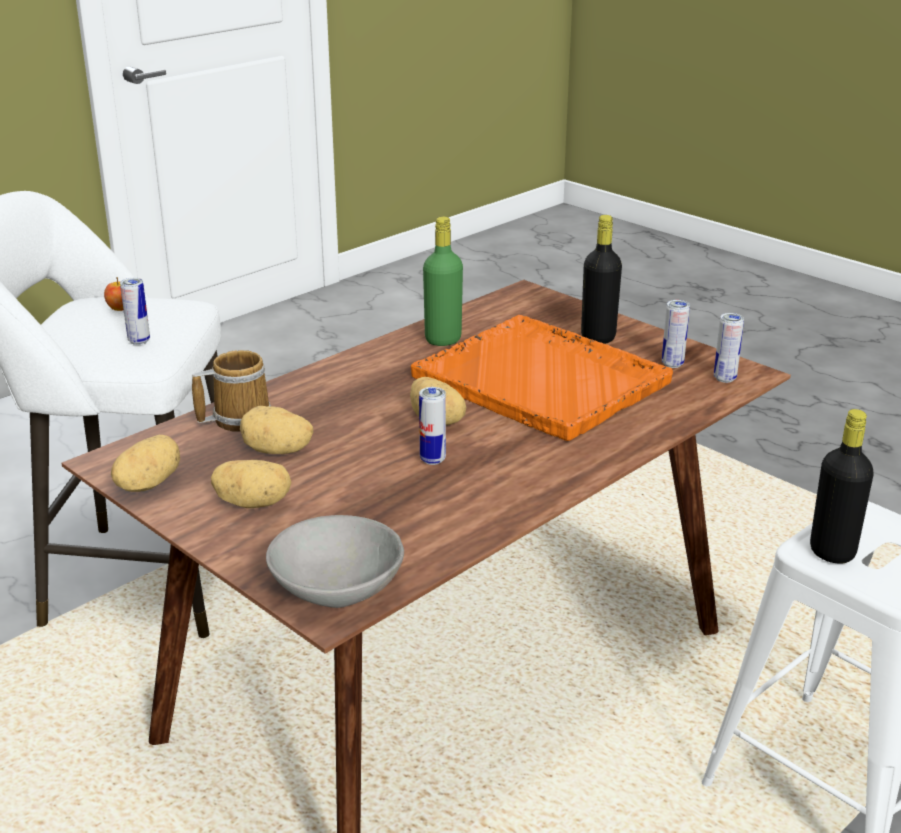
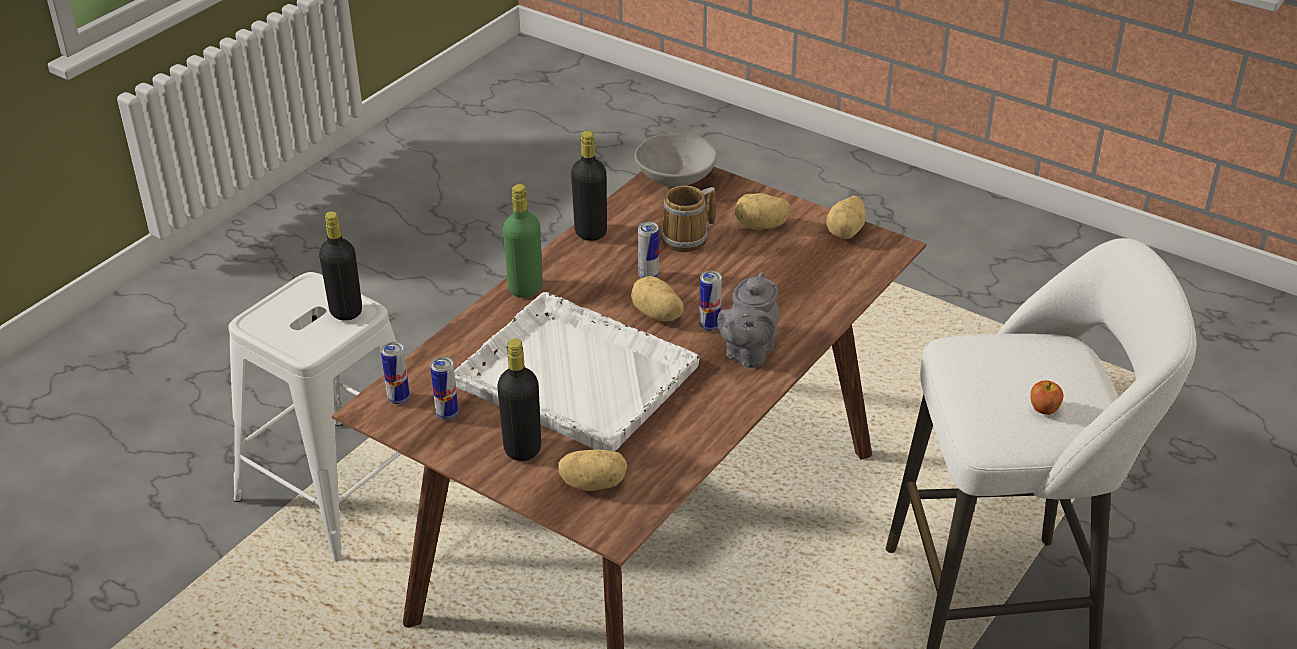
camera: 170 degrees right, 10 degrees up
can [120,278,150,345] -> can moved to [699,271,722,331]
mug [192,350,271,432] -> mug moved to [661,186,716,252]
potato [240,406,313,454] -> potato moved to [558,449,627,491]
orange tray [411,315,673,441] -> white tray [454,292,700,451]
green bottle [423,217,463,346] -> green bottle moved to [503,184,543,298]
none -> black bottle [571,131,607,241]
none -> grey teapot [717,272,779,368]

